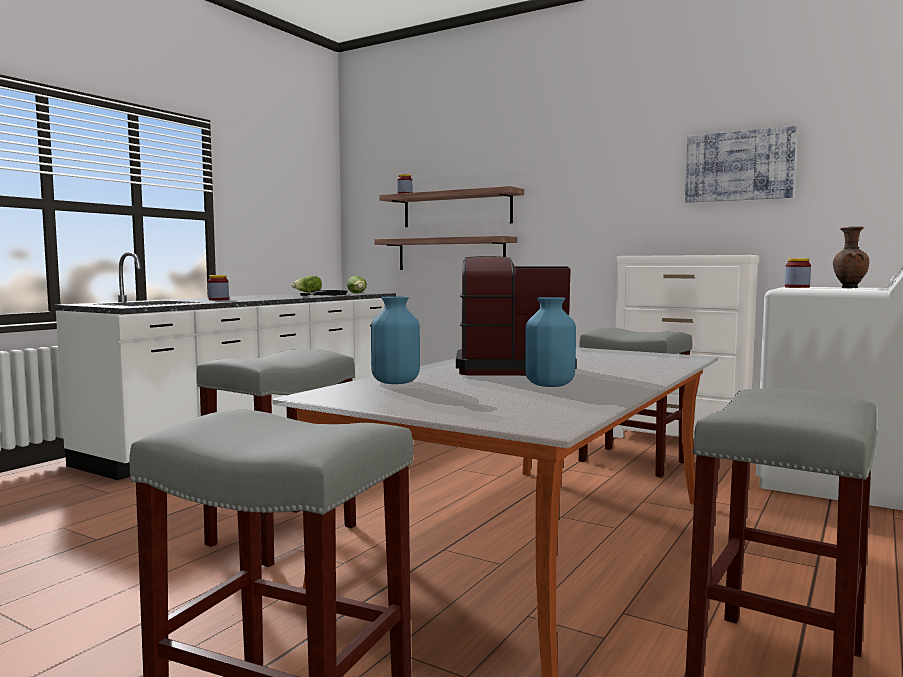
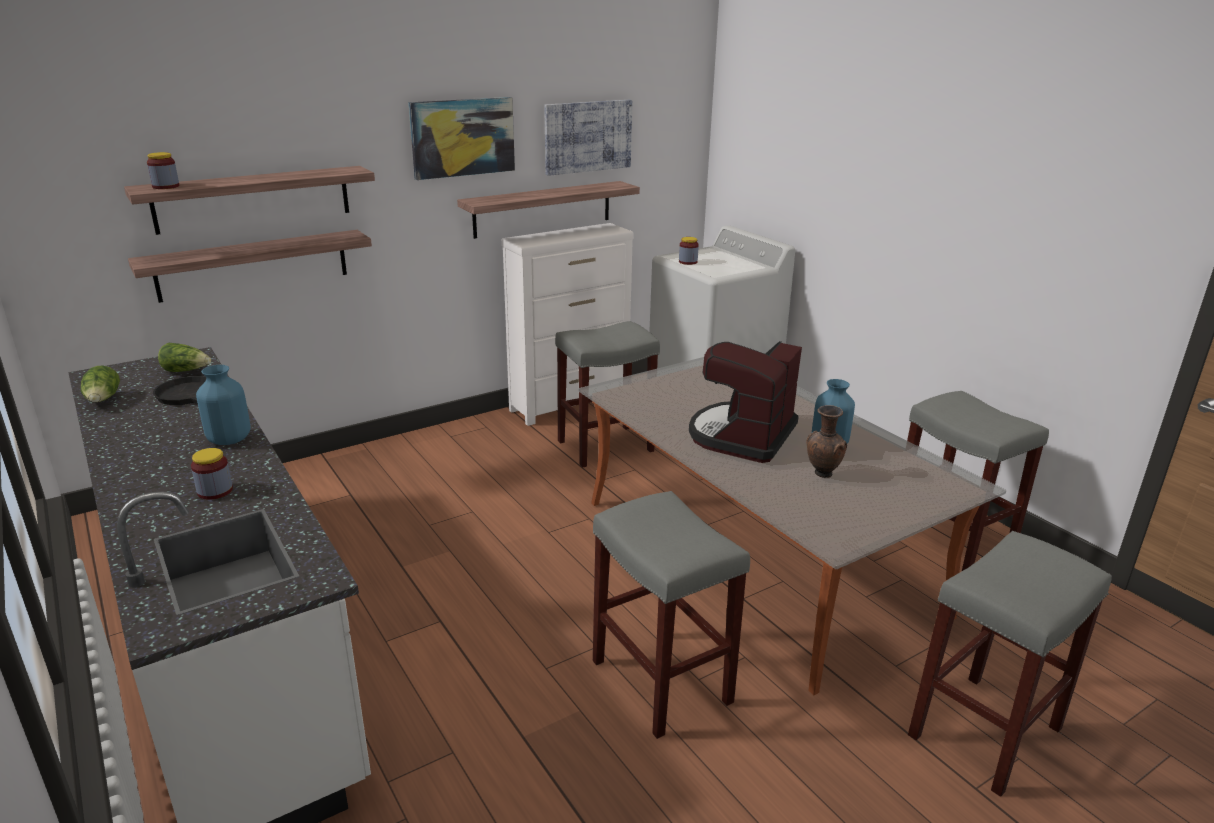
camera: 65 degrees left, 20 degrees up
blue vase [371,296,420,384] -> blue vase moved to [196,365,251,445]
brown vase [833,226,869,289] -> brown vase moved to [806,405,847,478]
none -> picture [408,97,515,180]
none -> shelf [457,181,640,239]

